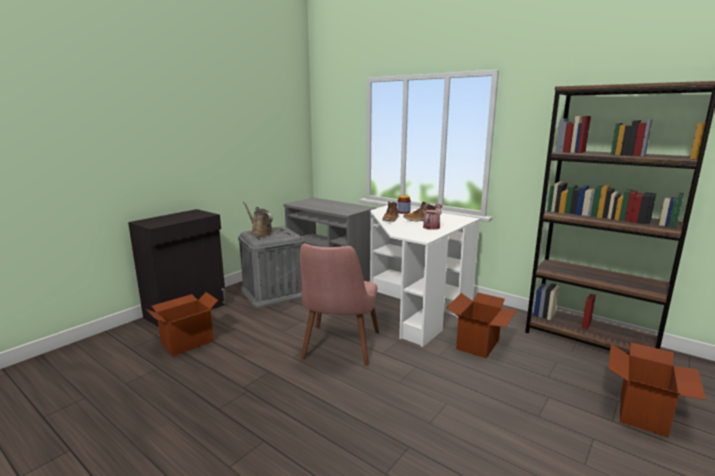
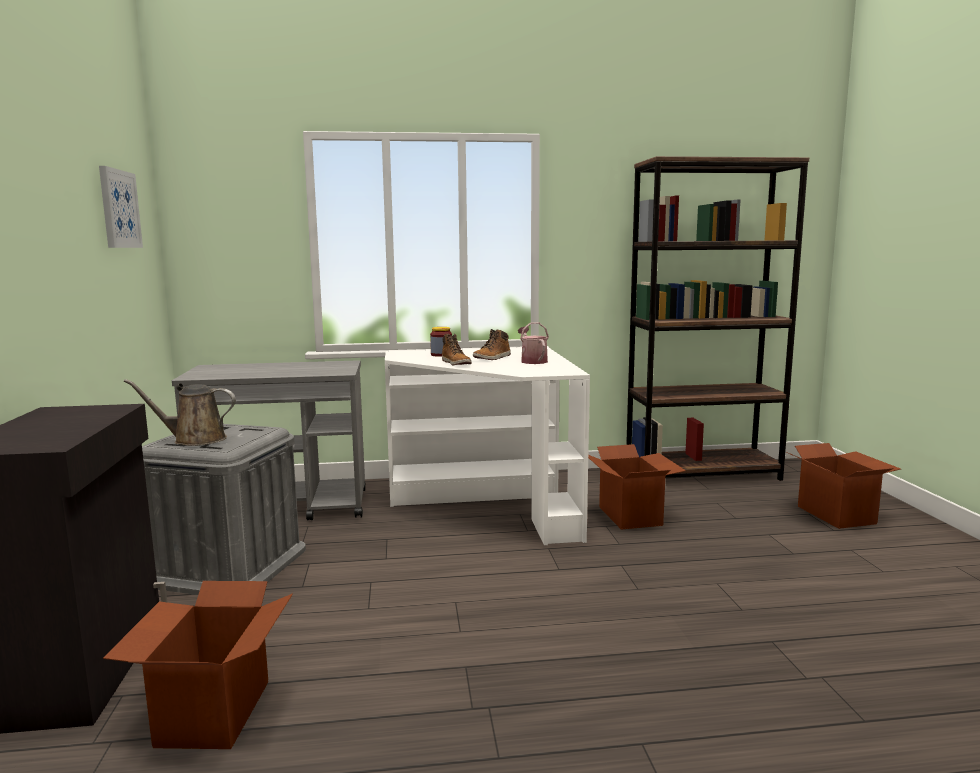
camera: 45 degrees left, 5 degrees down
pink chair [300,244,379,366] -> none
none -> picture [99,166,143,248]

